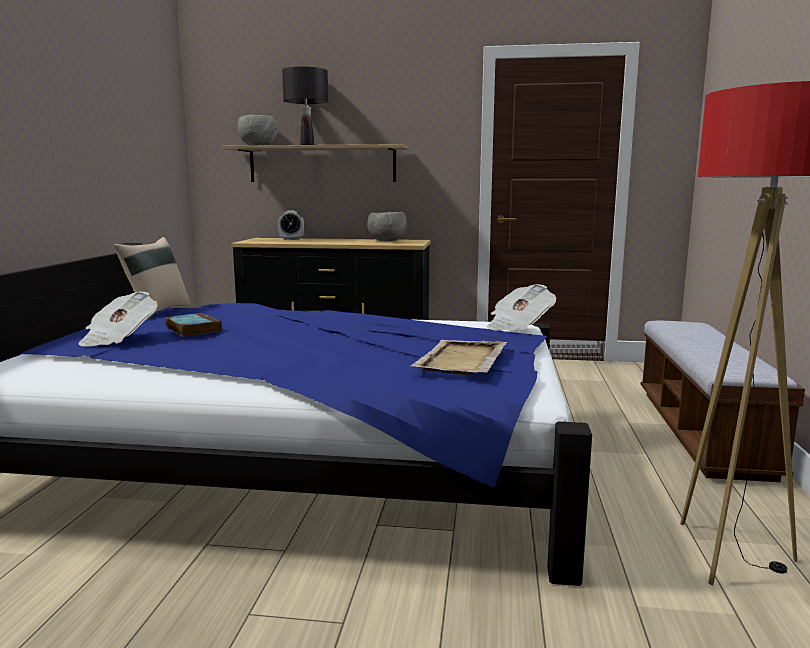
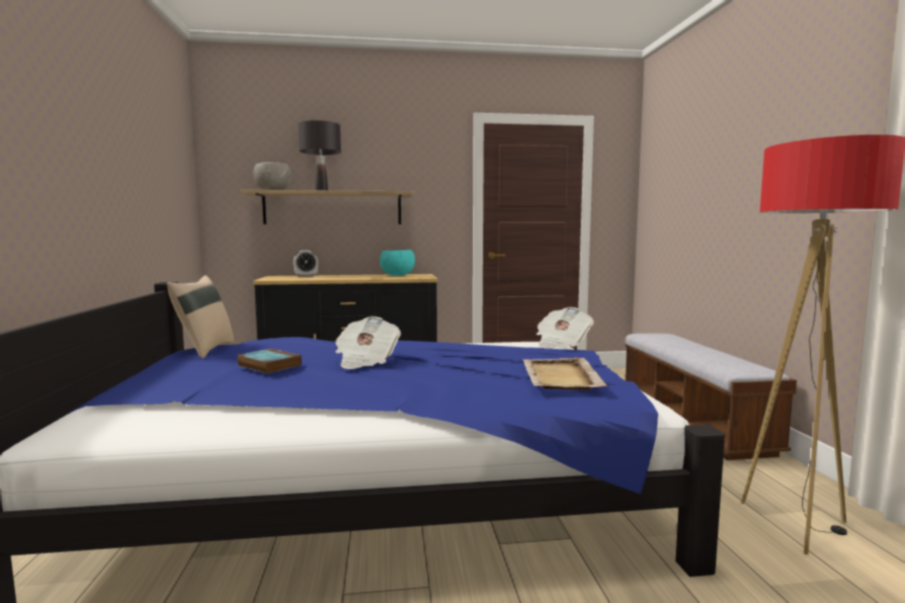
camera: 15 degrees left, 5 degrees down
newspaper [78,291,158,347] -> newspaper moved to [335,317,401,369]
grey bowl [367,212,407,241] -> turquoise bowl [380,250,415,276]

